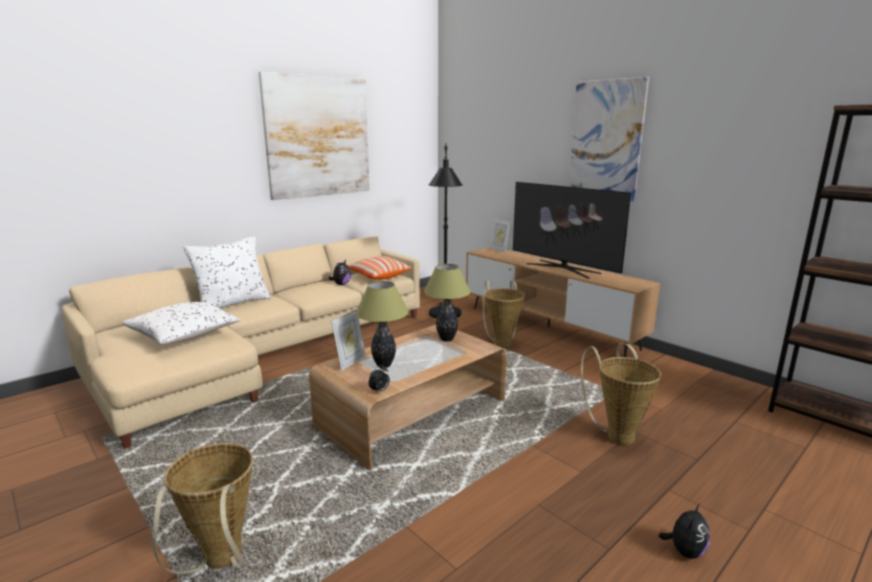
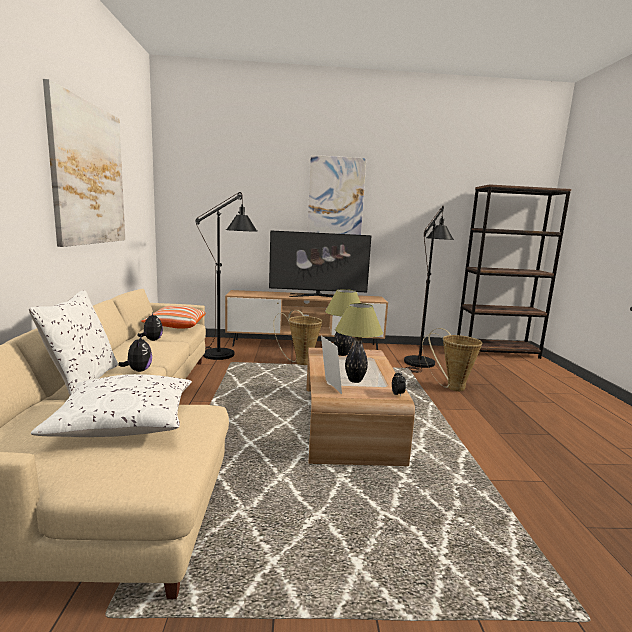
camera: 50 degrees left, 5 degrees down
basket [152,443,253,574] -> none
picture frame [490,218,511,253] -> none
plush toy [659,503,710,559] -> plush toy moved to [118,335,152,372]
none -> black floor lamp [404,206,454,373]

